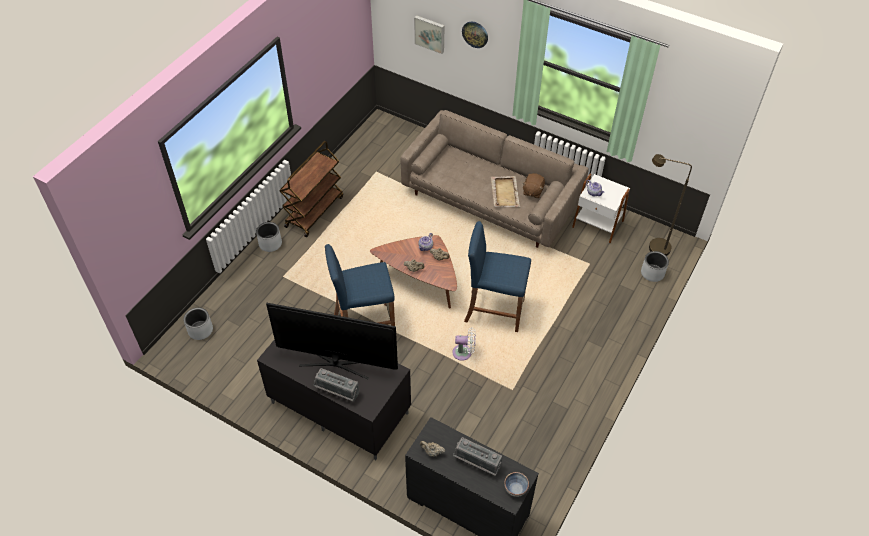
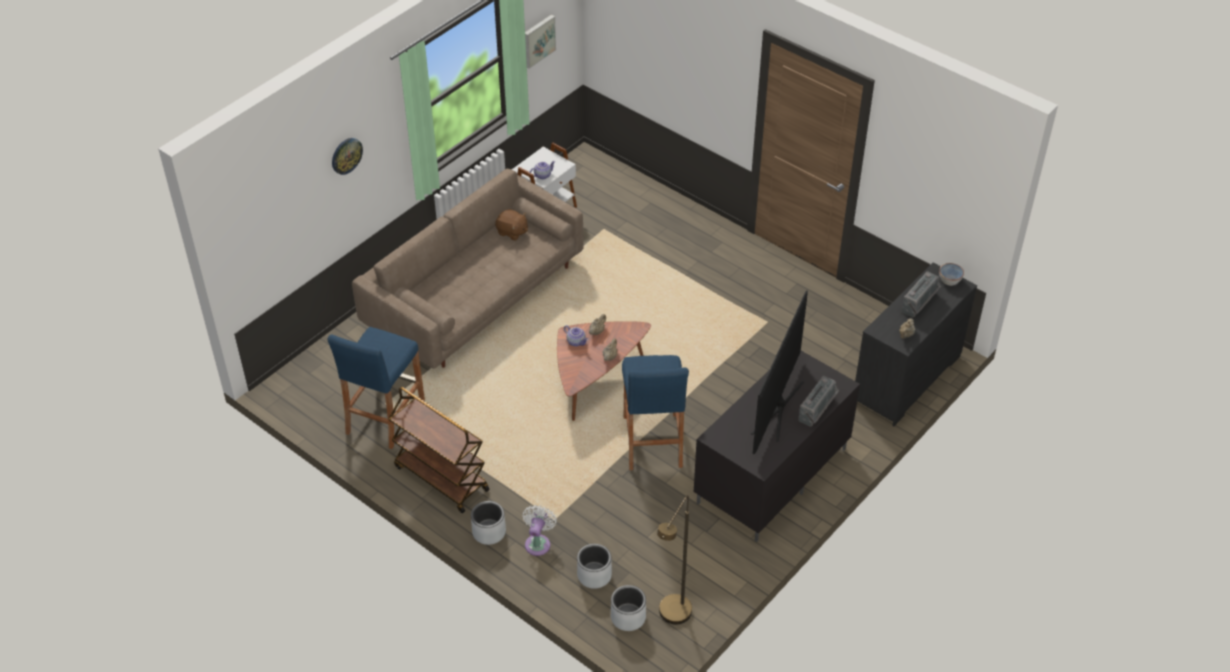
camera: 80 degrees left, 5 degrees down
picture [414,15,445,54] -> picture moved to [525,15,556,69]
white fan [452,328,476,361] -> white fan moved to [523,505,557,556]
blue stool [464,221,531,332] -> blue stool moved to [328,327,425,449]
beige tray [491,176,520,207] -> none
grey planter [641,251,669,282] -> grey planter moved to [577,544,612,589]
brown floor lamp [649,154,692,256] -> brown floor lamp moved to [657,495,692,625]

